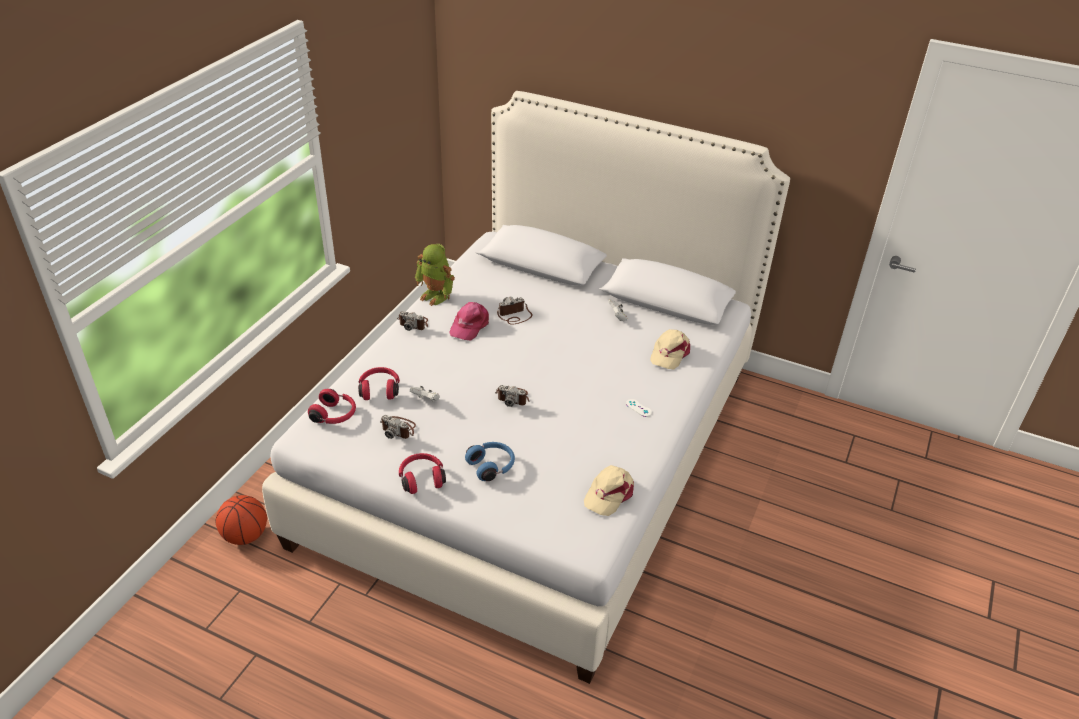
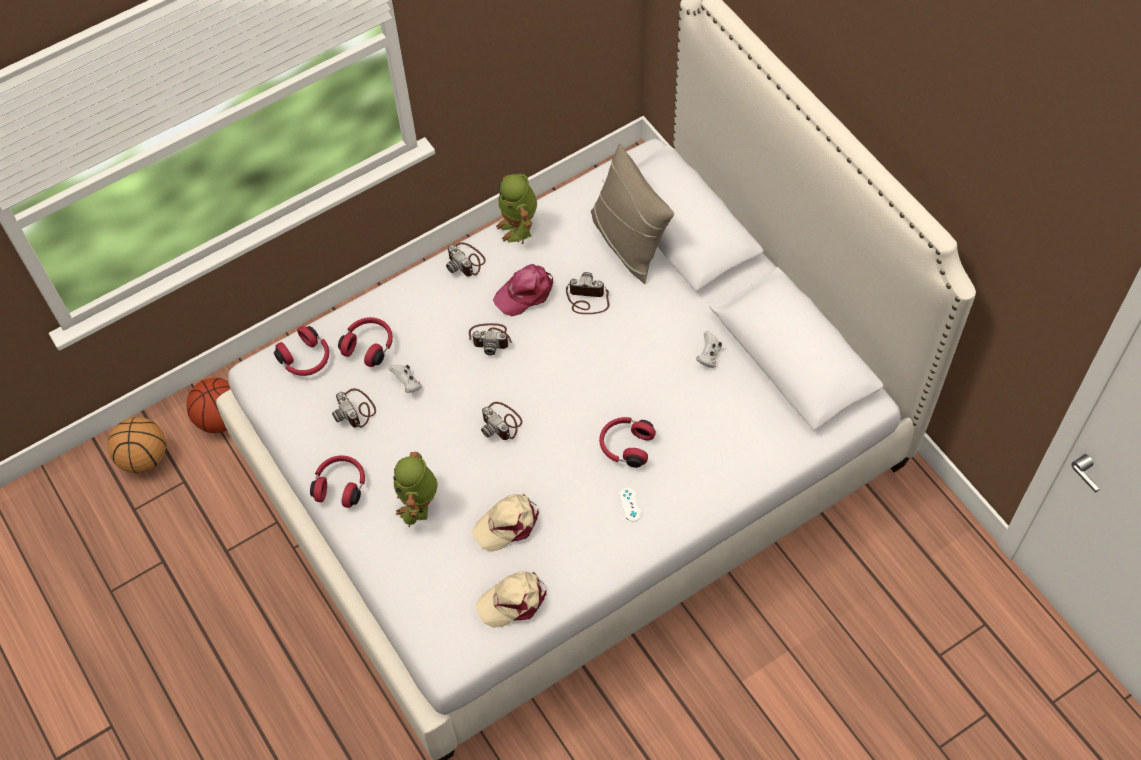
camera: 35 degrees right, 20 degrees up
blue headphones [465,442,515,481] -> toy robot [393,452,438,527]
beige cap [650,329,690,369] -> beige cap moved to [472,494,539,552]
none -> basketball [108,417,166,473]
none -> camera [469,323,512,355]
none -> beige pillow [591,143,674,284]
none -> red headphones [599,417,656,468]

